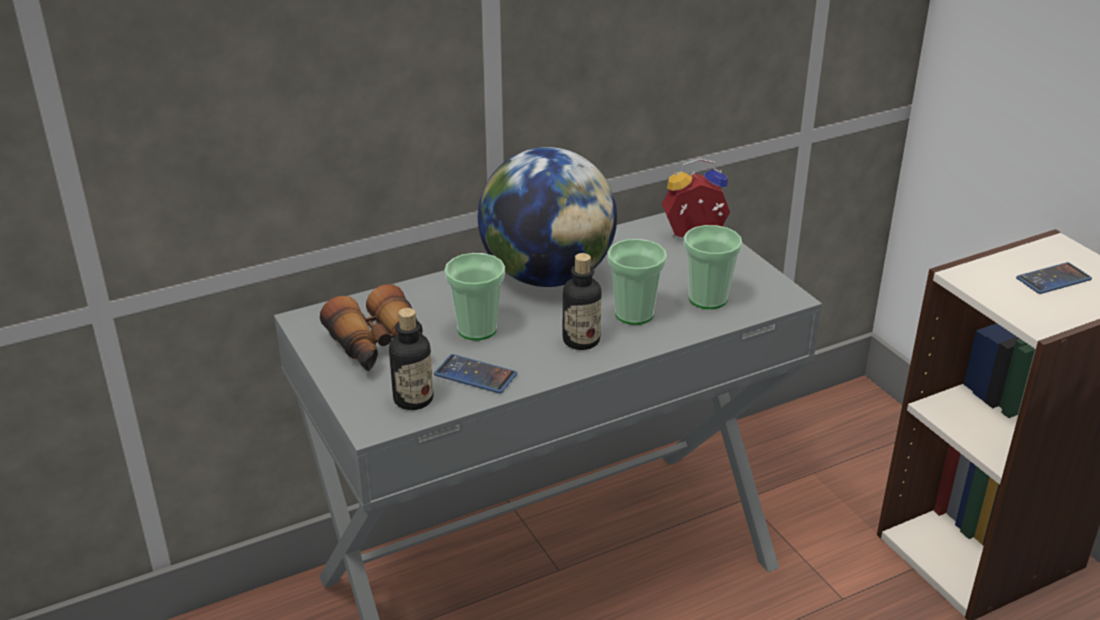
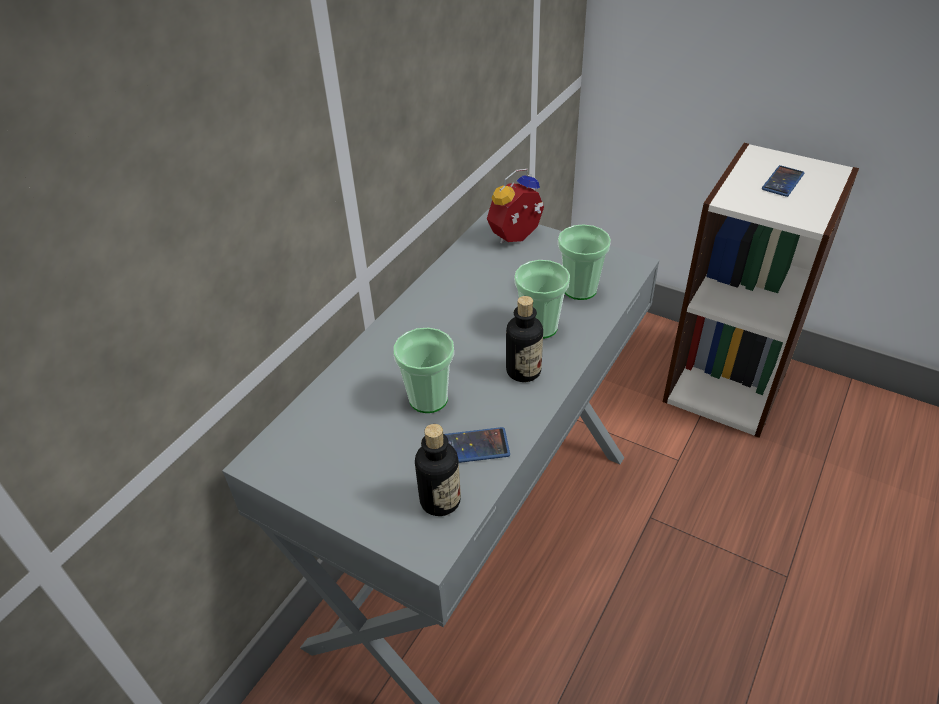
camera: 30 degrees left, 10 degrees up
binoculars [320,284,423,371] -> none
globe [478,147,617,287] -> none

